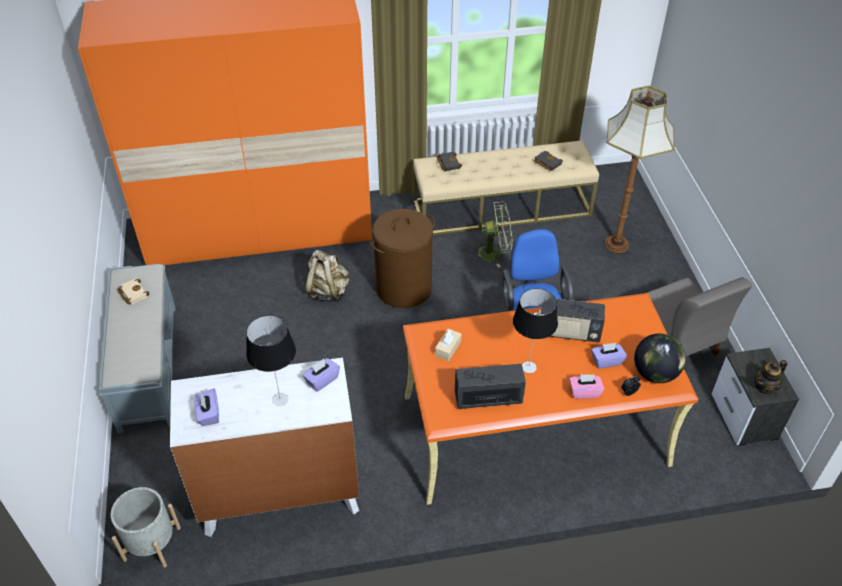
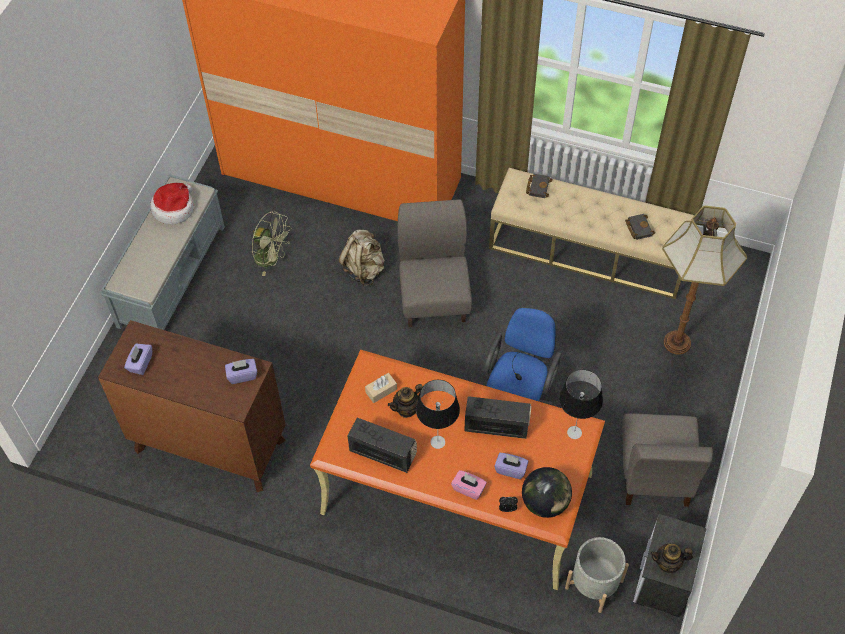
camera: 30 degrees right, 10 degrees up
grey planter [111,487,181,568] -> grey planter moved to [565,537,629,613]
beige book [117,278,150,304] -> hat [150,183,194,225]
white dresser [170,358,360,537] -> brown dresser [98,320,286,492]
table lamp [246,315,296,406] -> table lamp moved to [559,370,603,439]
brown laundry basket [370,209,435,308] -> grey chair [398,199,472,327]
green fan [471,201,512,268] -> green fan moved to [252,211,292,276]
radio [539,299,605,342] -> radio turned 150 degrees clockwise [464,396,531,439]
none -> teapot [388,384,423,418]

